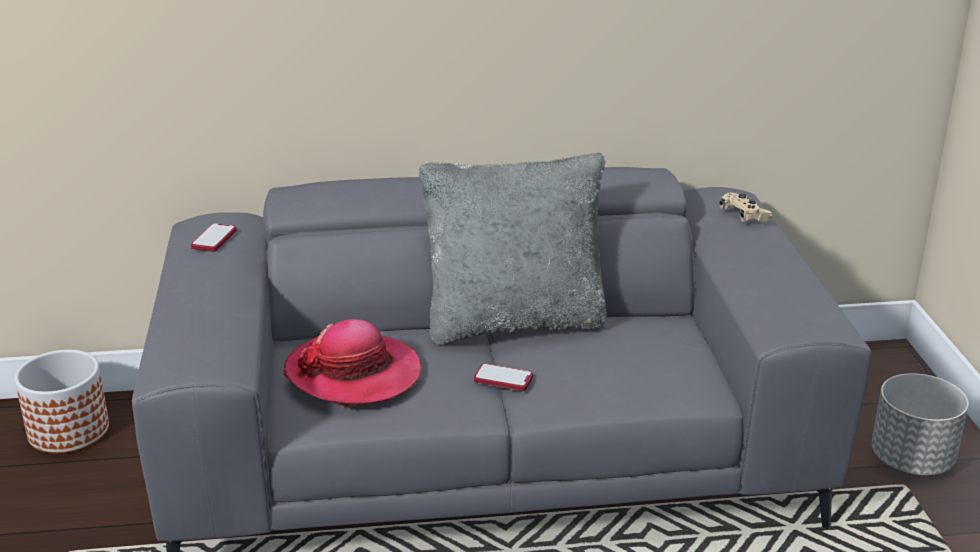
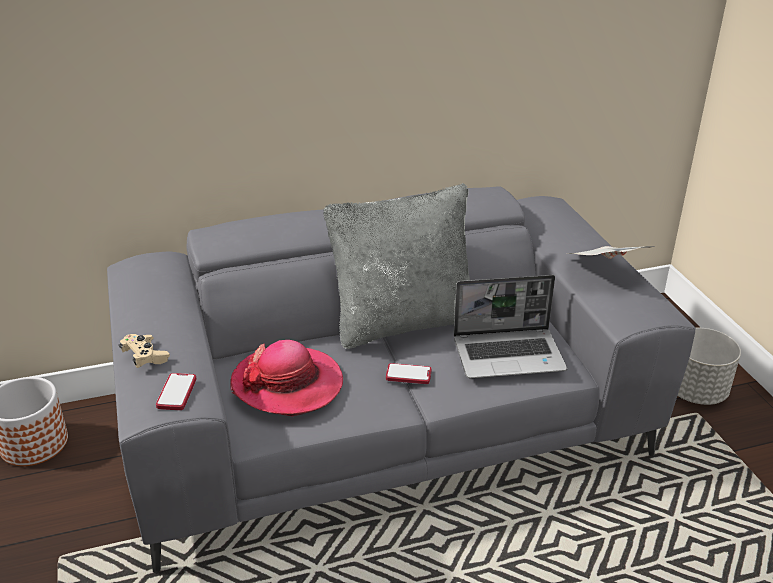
camera: 10 degrees left, 5 degrees up
phone [191,223,237,252] -> phone moved to [156,373,197,410]
beige game controller [720,193,772,223] -> beige game controller moved to [119,334,170,368]
none -> laptop [454,275,567,378]
none -> newspaper [569,246,654,259]

